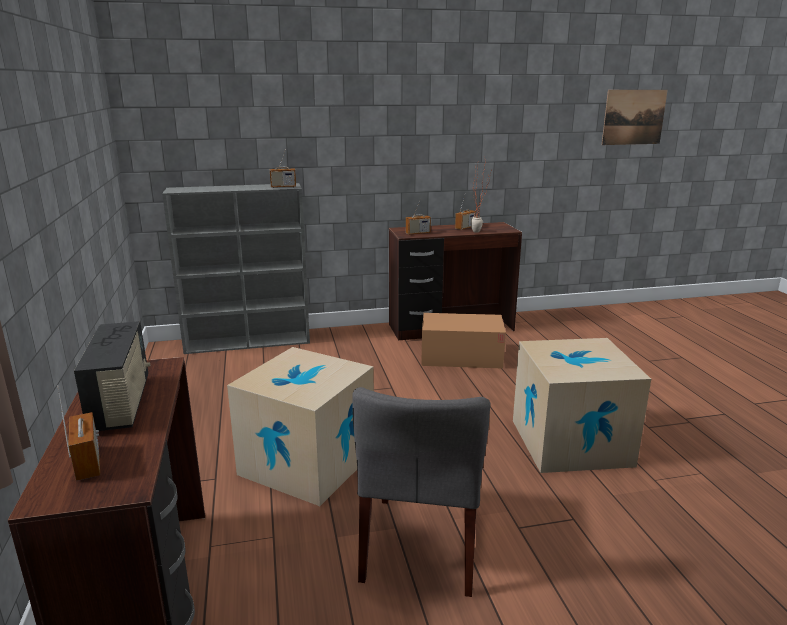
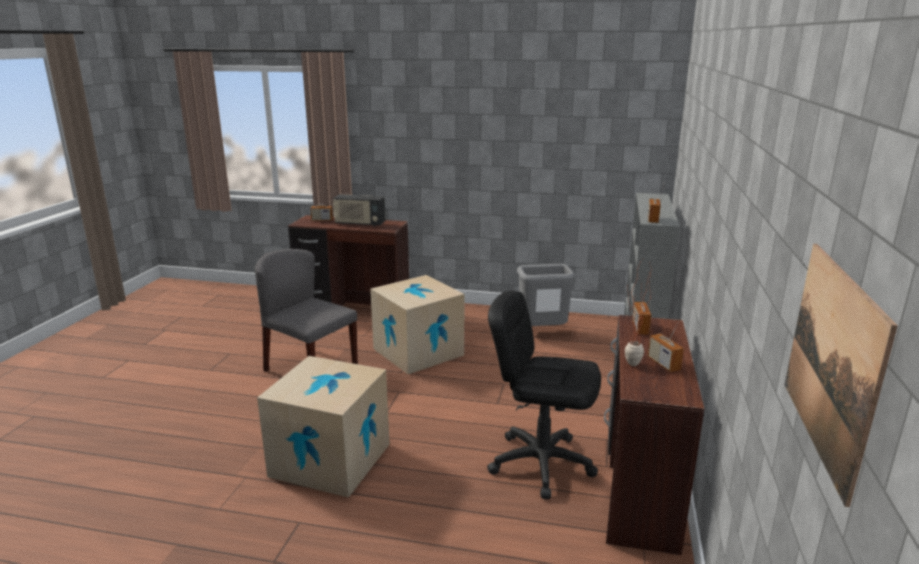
camera: 115 degrees right, 0 degrees up
cardboard box [421,313,506,369] -> black office chair [487,291,601,499]
none -> grey trash can [517,264,575,326]

